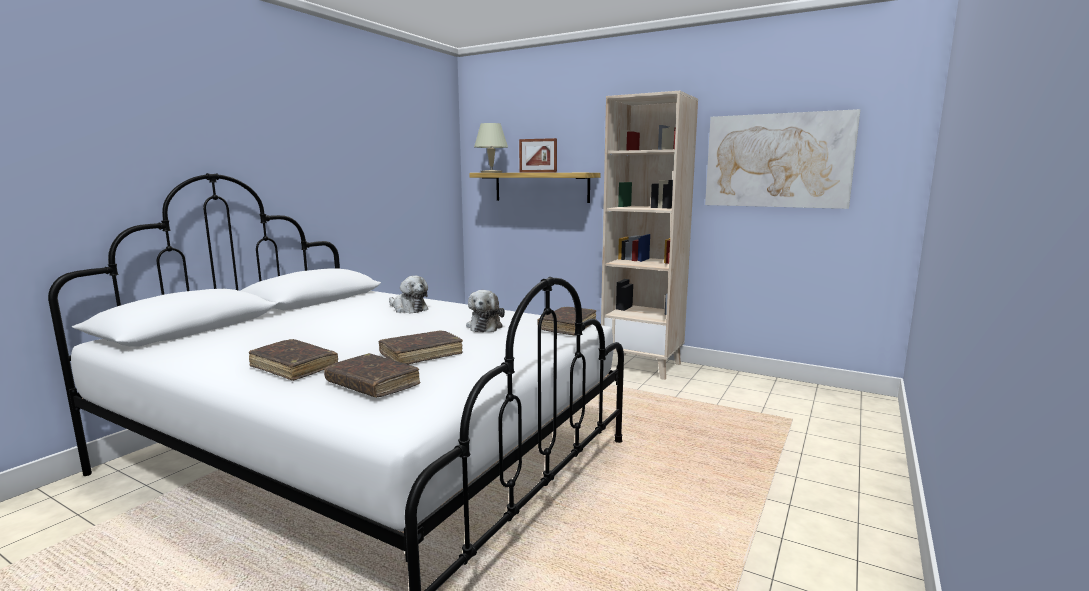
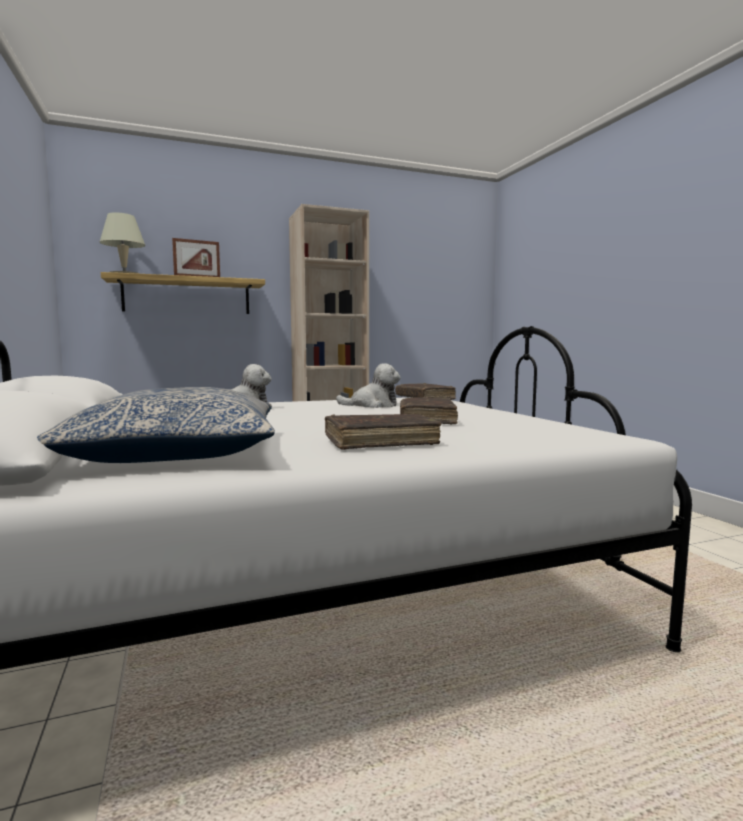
camera: 50 degrees left, 5 degrees down
brown book [324,353,420,398] -> none
plush toy [466,290,505,332] -> plush toy turned 45 degrees counterclockwise [336,363,401,408]
picture [705,109,860,209] -> none
none -> pillow [37,387,275,463]

